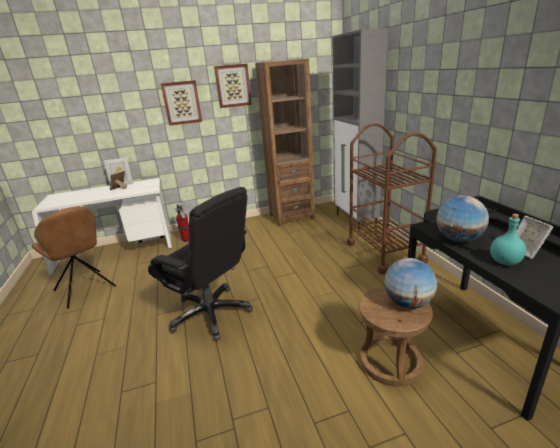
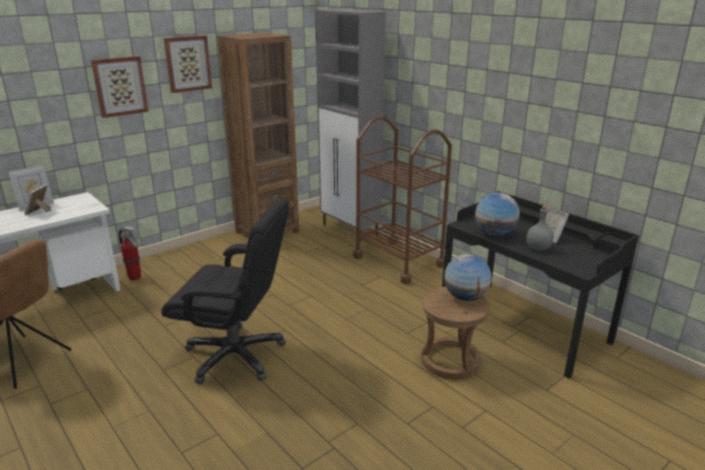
camera: 25 degrees left, 0 degrees up
turquoise bottle [490,214,526,266] -> grey bottle [526,205,554,251]

